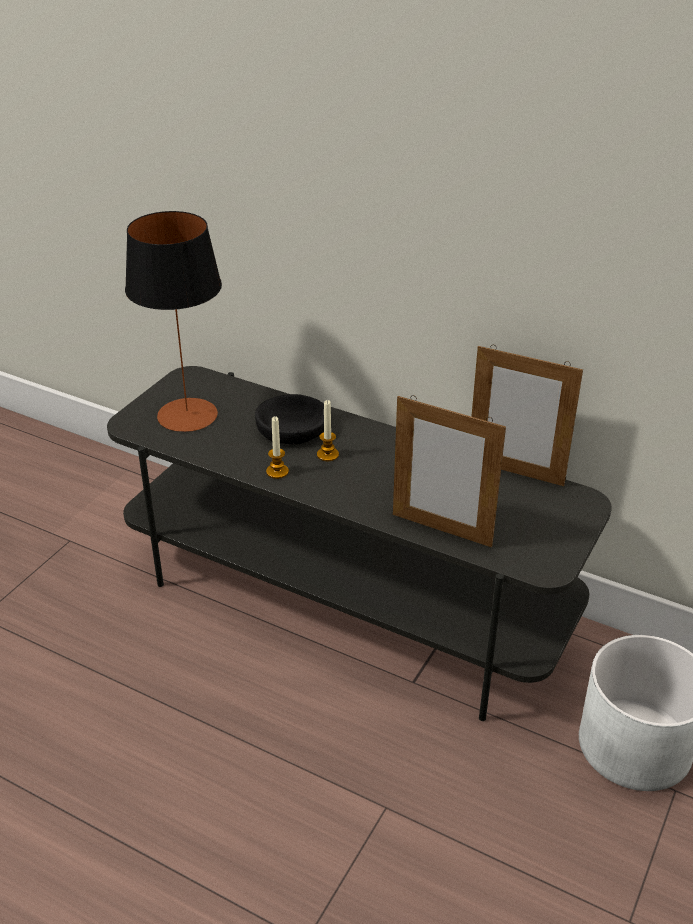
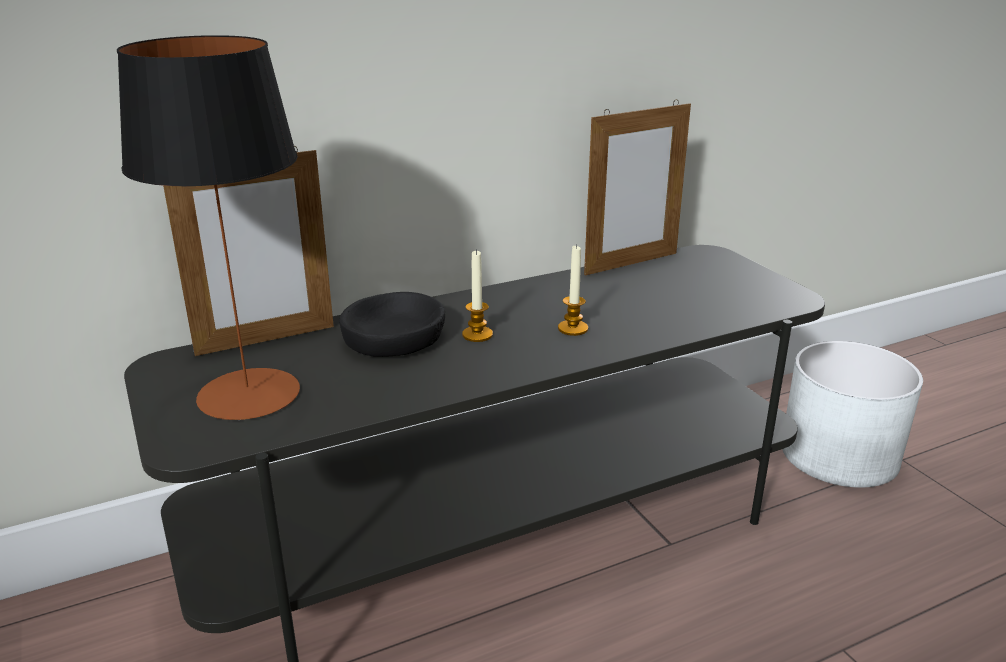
camera: 55 degrees left, 10 degrees down
candle [266,416,289,479] -> candle moved to [558,245,588,336]
picture frame [393,395,506,547] -> picture frame moved to [163,146,334,356]

